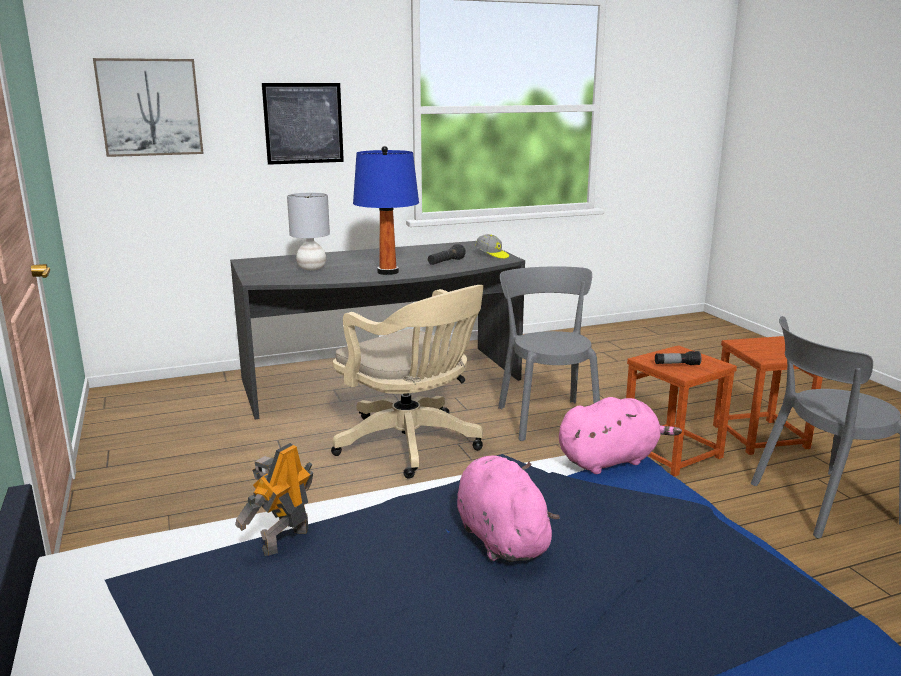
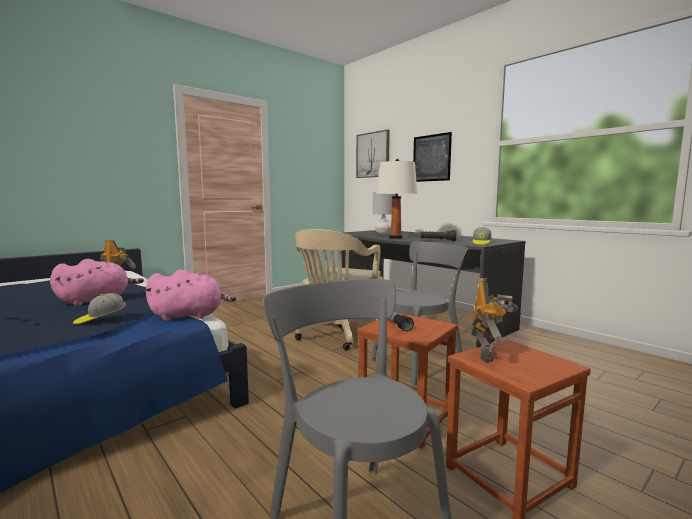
camera: 70 degrees right, 10 degrees down
blue table lamp [353,146,419,275] -> white table lamp [376,159,417,239]
pink plush toy [559,397,682,474] -> pink plush toy turned 60 degrees counterclockwise [144,270,236,321]
none -> cap [73,293,126,324]
none -> toy robot [471,278,518,362]

